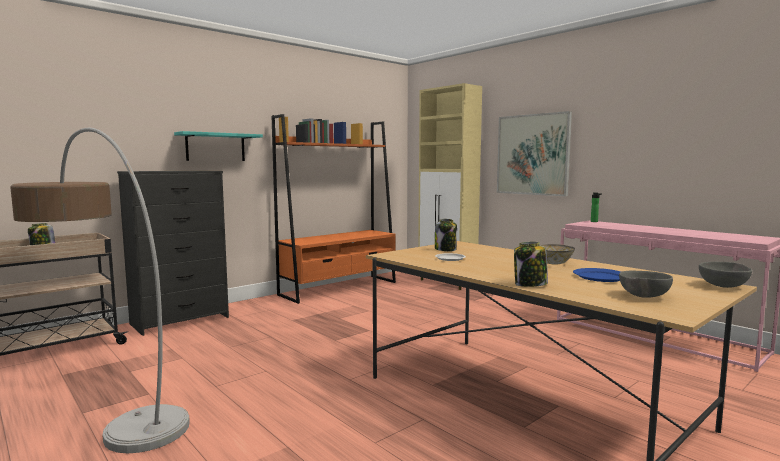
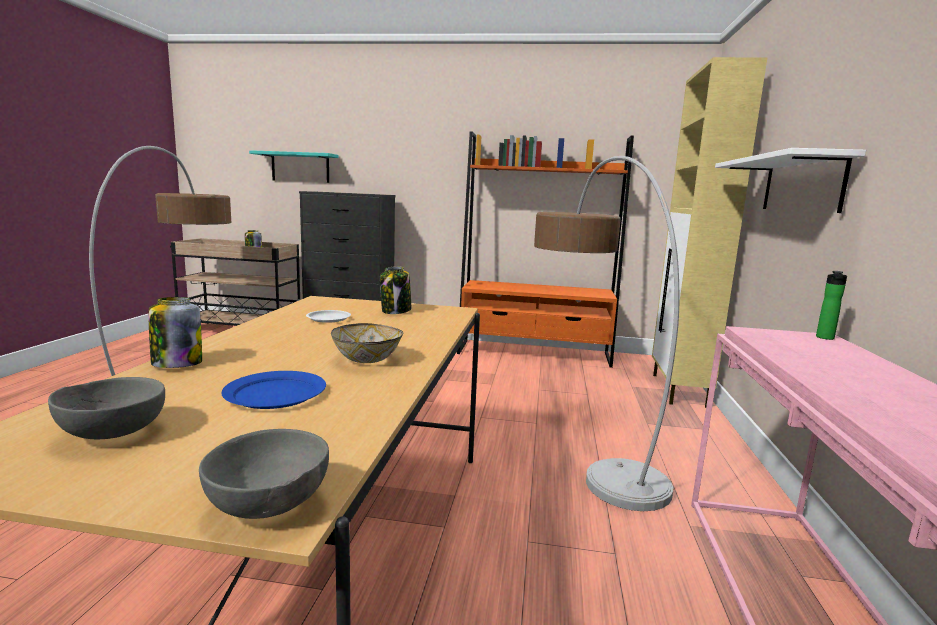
camera: 50 degrees right, 5 degrees up
turquoise shelf [174,131,263,161] -> turquoise shelf moved to [249,150,339,183]
picture [497,111,572,196] -> white shelf [715,148,866,213]
none -> floor lamp [534,156,679,511]

